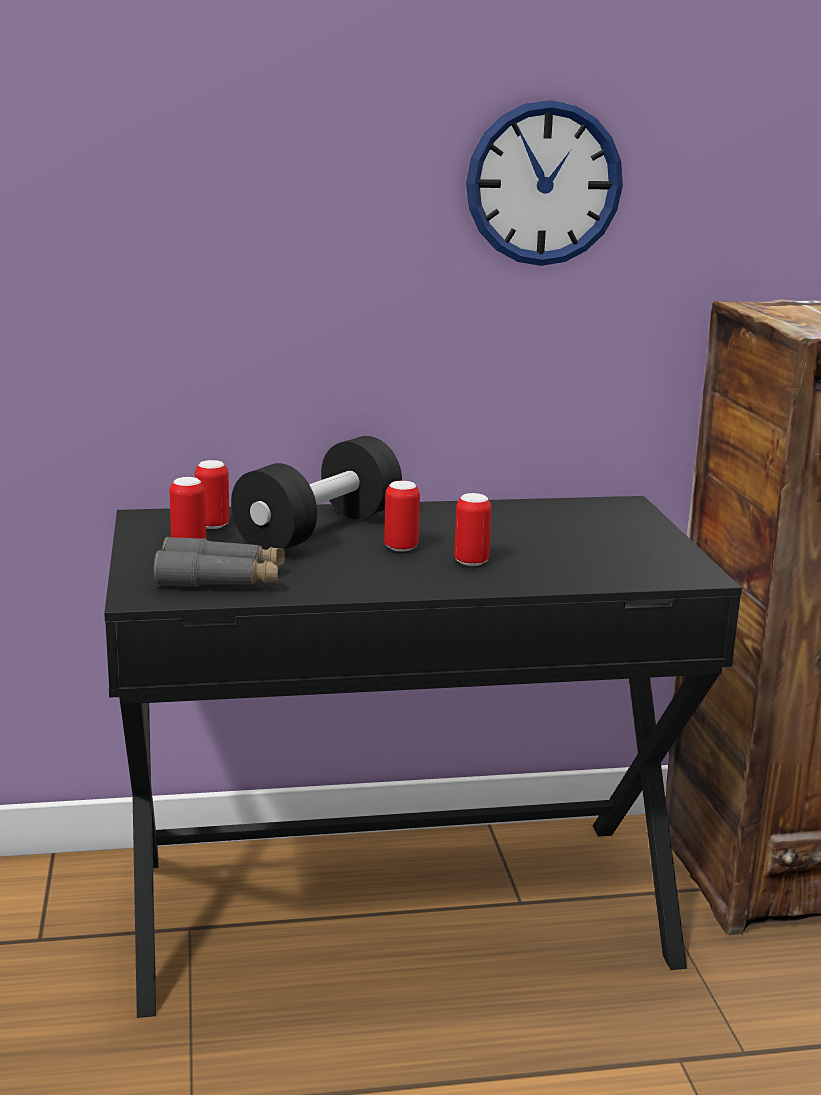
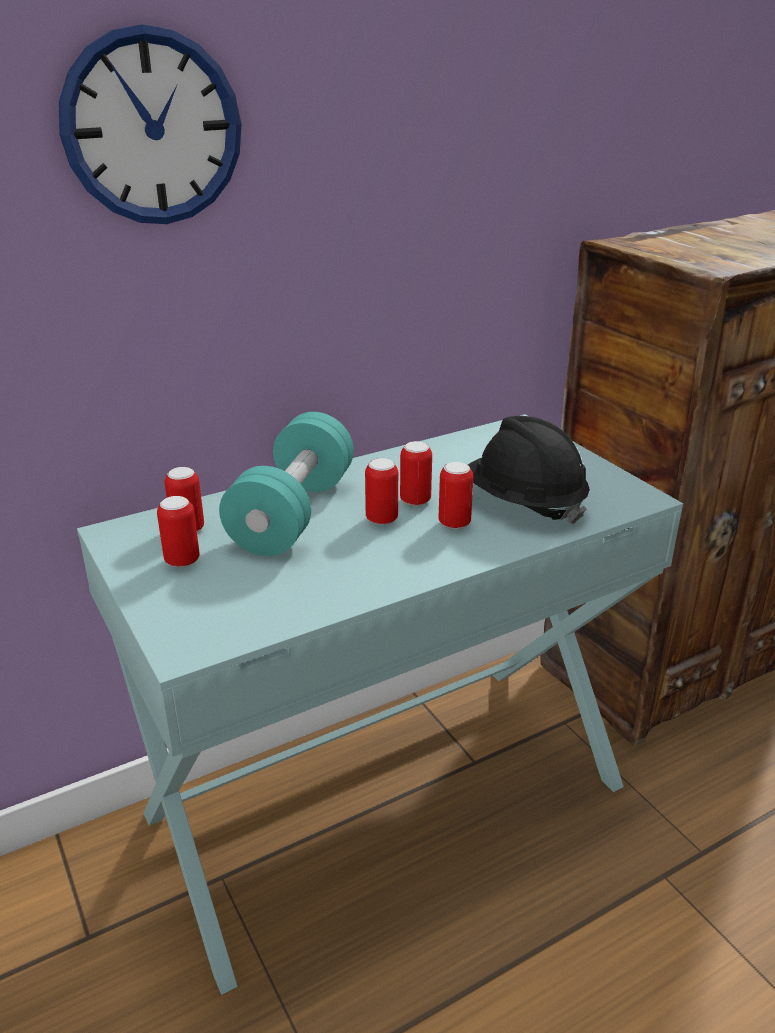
camera: 20 degrees left, 10 degrees up
black desk [104,496,742,1018] -> turquoise desk [77,414,683,995]
grey binoculars [154,537,285,587] -> none
black dumbbell [231,436,402,550] -> turquoise dumbbell [219,412,354,556]
wall clock [466,100,623,266] -> wall clock moved to [59,24,241,224]
none -> can [400,441,432,506]
none -> black hard hat [468,416,590,524]

